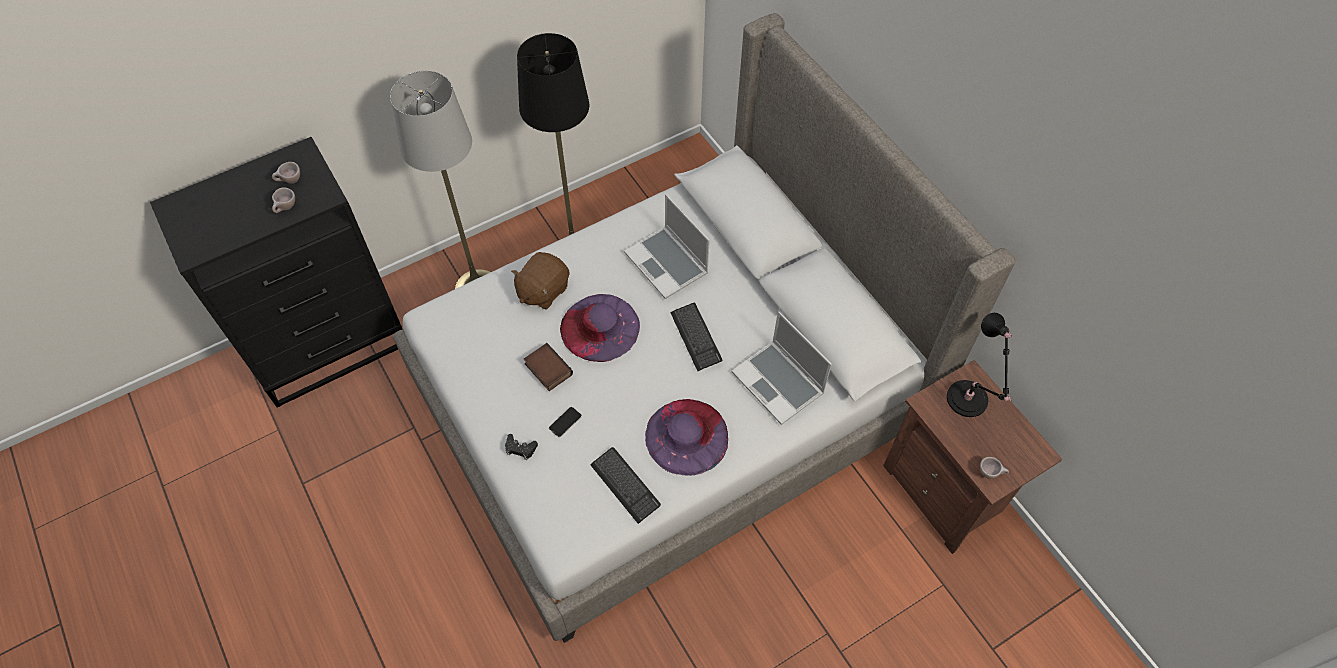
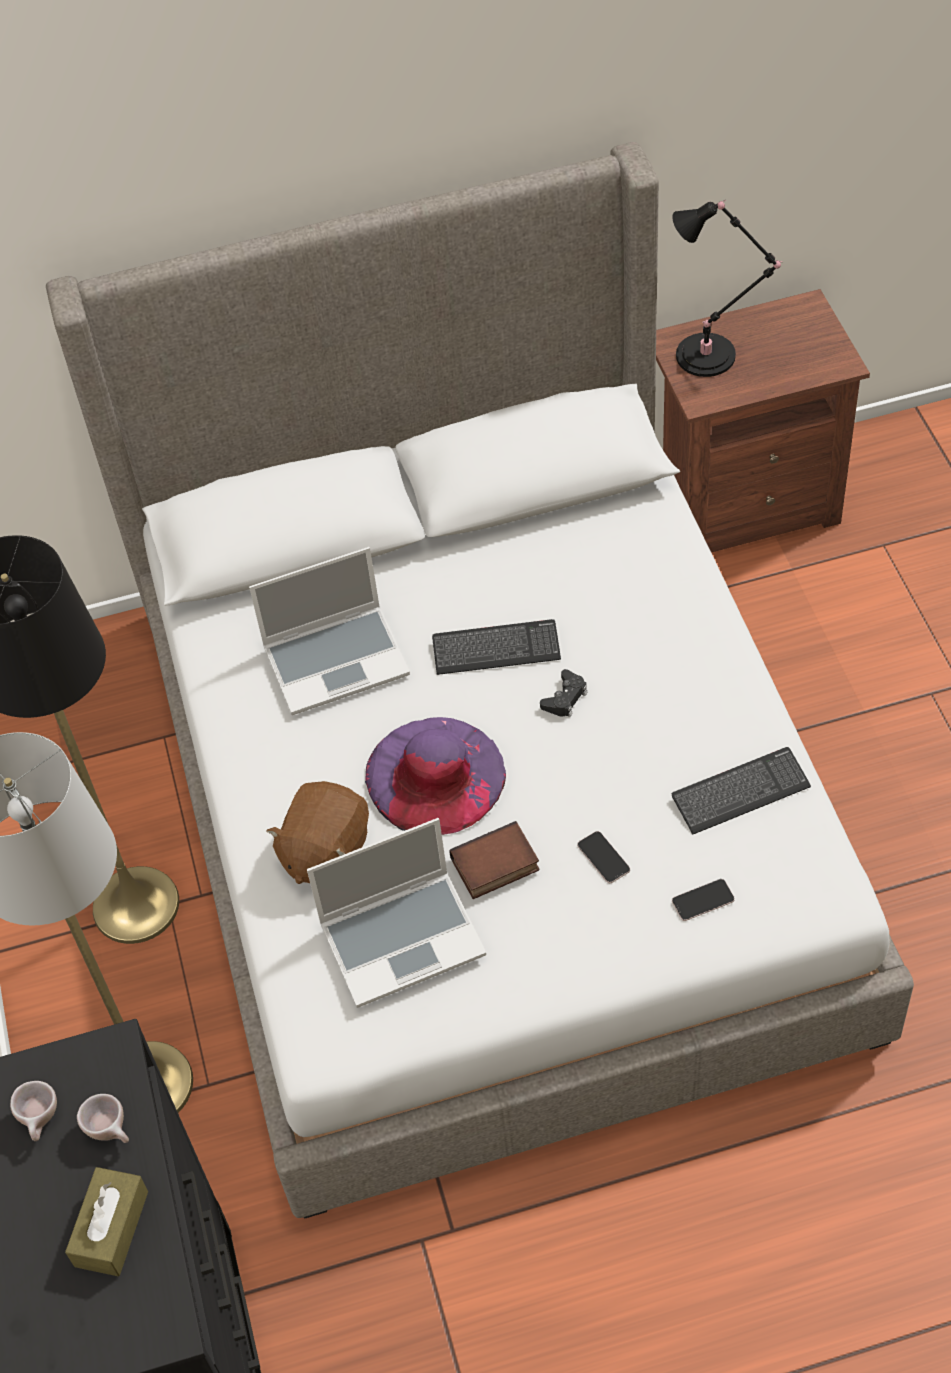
camera: 70 degrees left, 5 degrees down
black game controller [505,434,538,460] -> black game controller moved to [540,669,588,717]
brown plush toy [511,252,569,310] -> brown plush toy turned 60 degrees clockwise [266,781,369,884]
purple hat [645,399,728,476] -> none
laptop [731,312,832,425] -> laptop moved to [307,818,486,1008]
beige cup [980,457,1009,479] -> none
none -> brown tissue box [65,1167,148,1276]
none -> phone [672,879,735,921]

